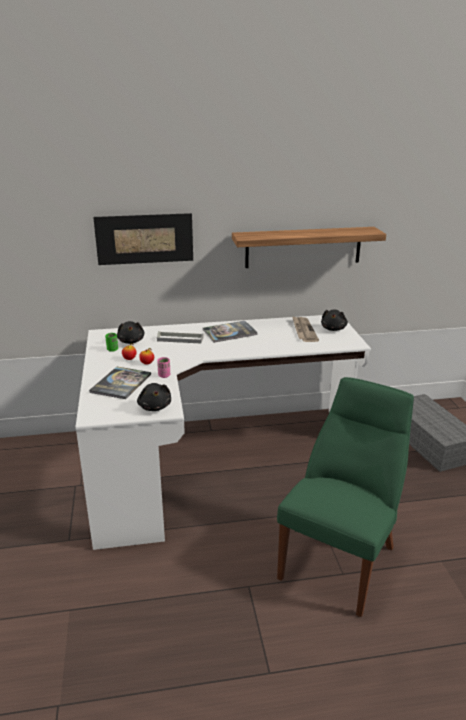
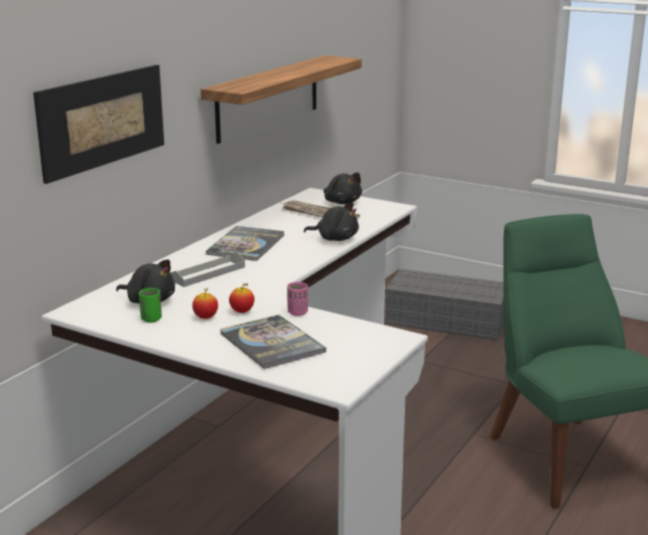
camera: 50 degrees left, 5 degrees down
black plush toy [137,383,171,411] -> black plush toy moved to [304,203,359,241]

